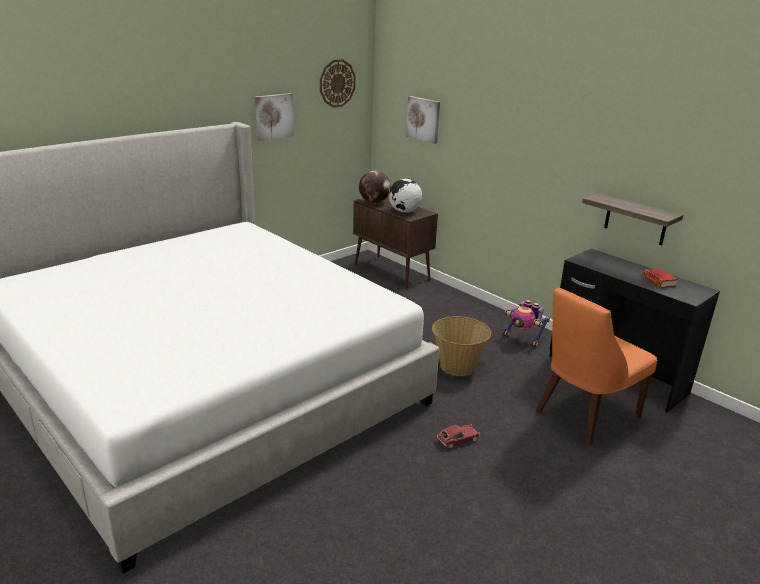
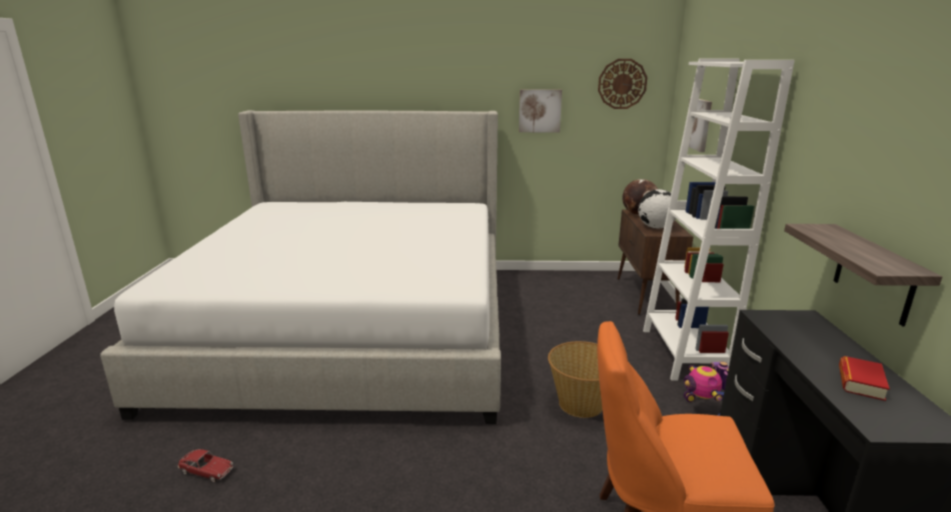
camera: 45 degrees right, 5 degrees down
toy car [437,425,480,449] -> toy car moved to [178,449,233,482]
none -> white bookcase [643,59,795,381]

